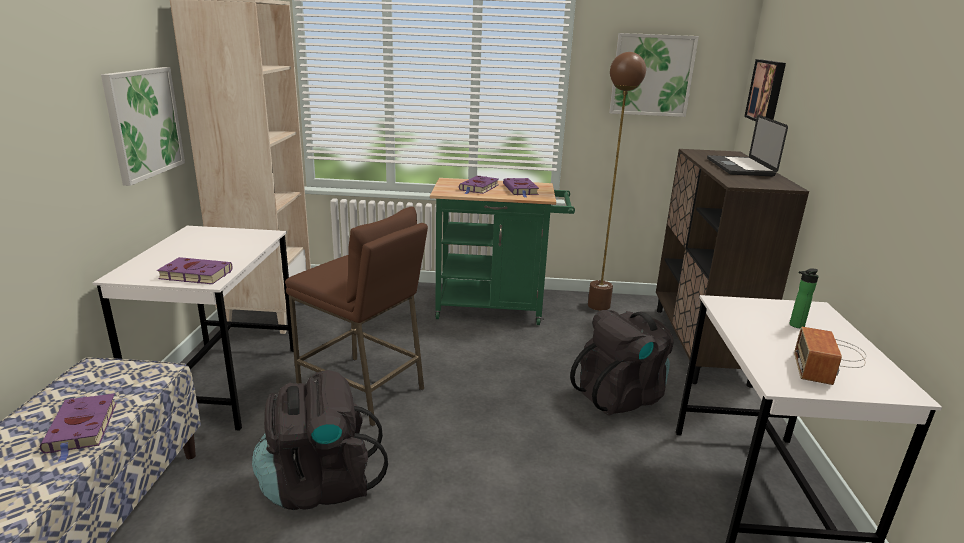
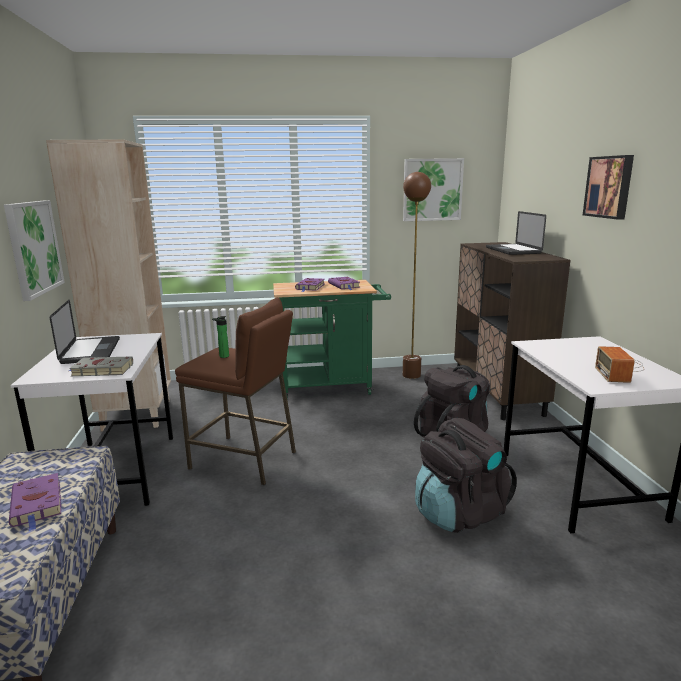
camera: 10 degrees left, 5 degrees down
purple book [157,257,233,284] -> grey book [69,356,133,376]
black backpack [252,370,388,510] -> black backpack moved to [415,418,517,533]
picture [744,59,786,121] -> picture moved to [583,155,634,220]
bottle [790,268,819,328] -> bottle moved to [212,316,229,358]
none -> laptop [50,300,120,364]

